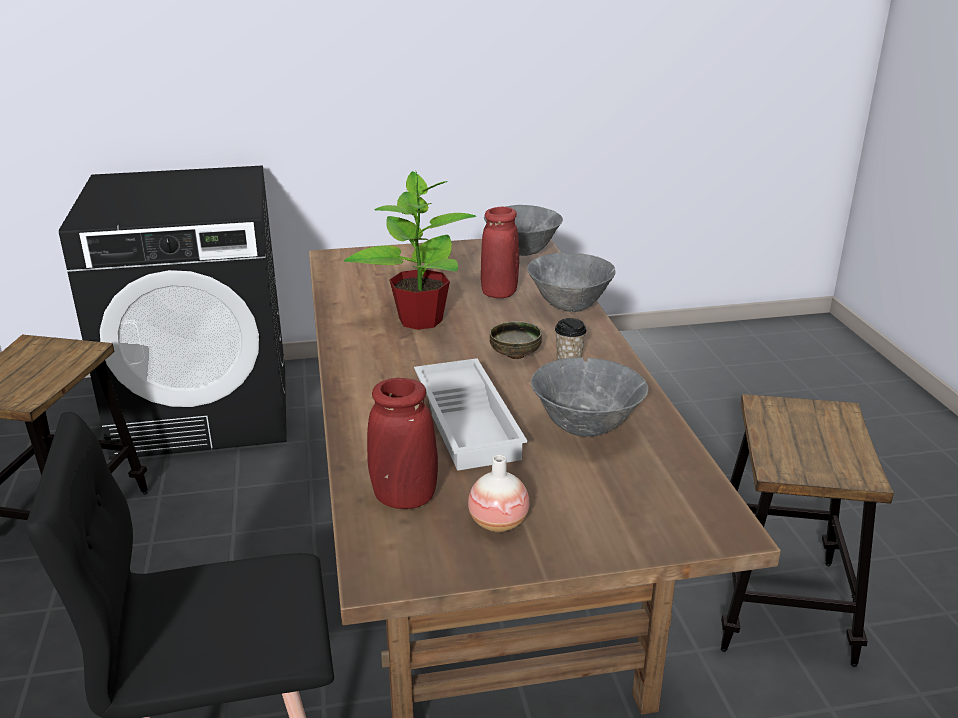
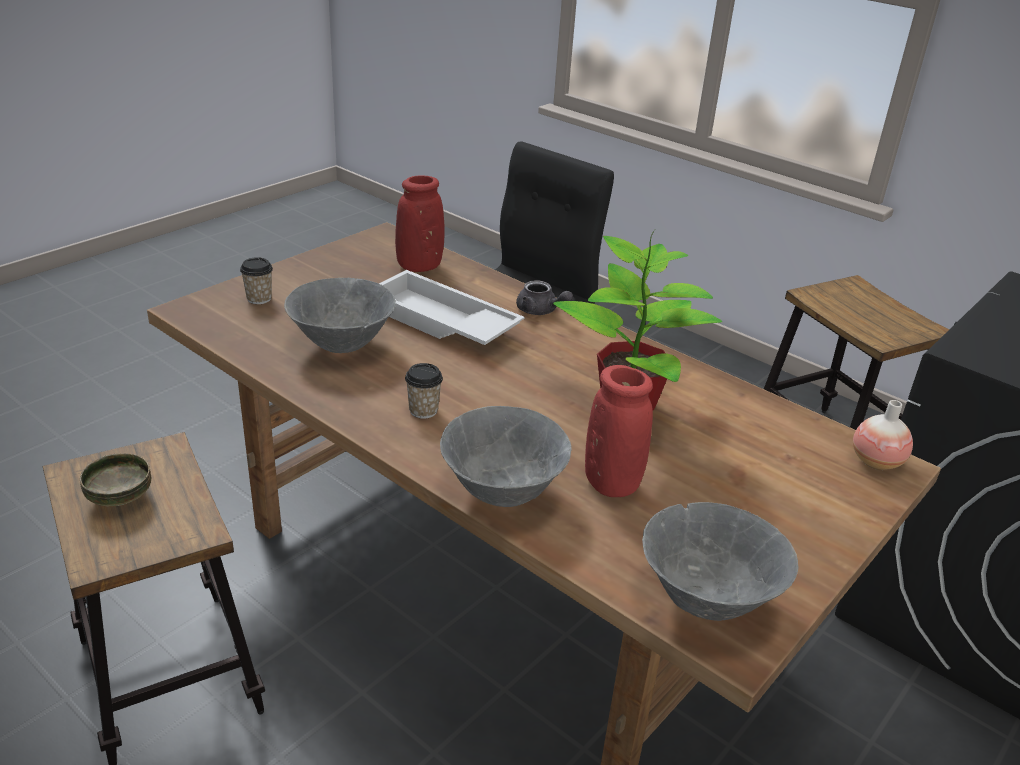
camera: 140 degrees right, 5 degrees up
vase [468,455,529,532] -> vase moved to [853,400,913,470]
bowl [490,321,542,359] -> bowl moved to [80,453,151,506]
none -> cup [240,257,273,304]
none -> grey teapot [516,280,573,315]

